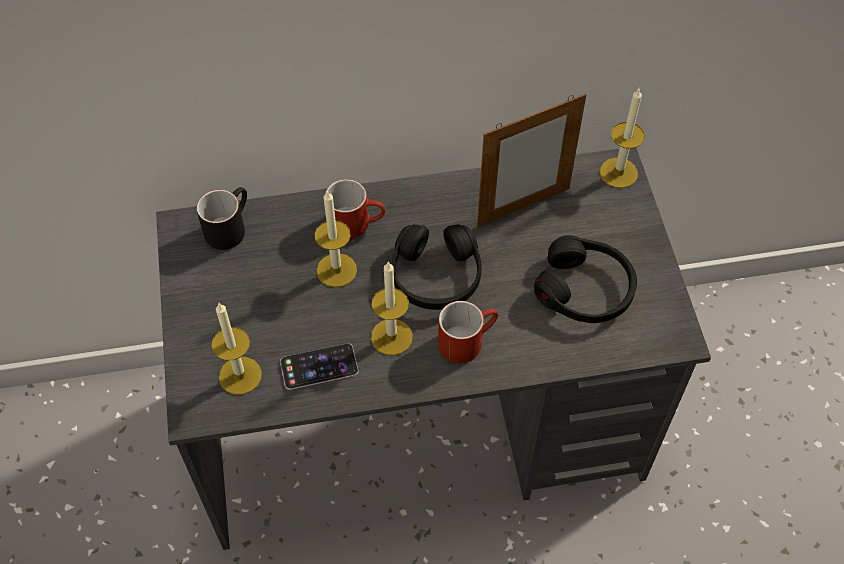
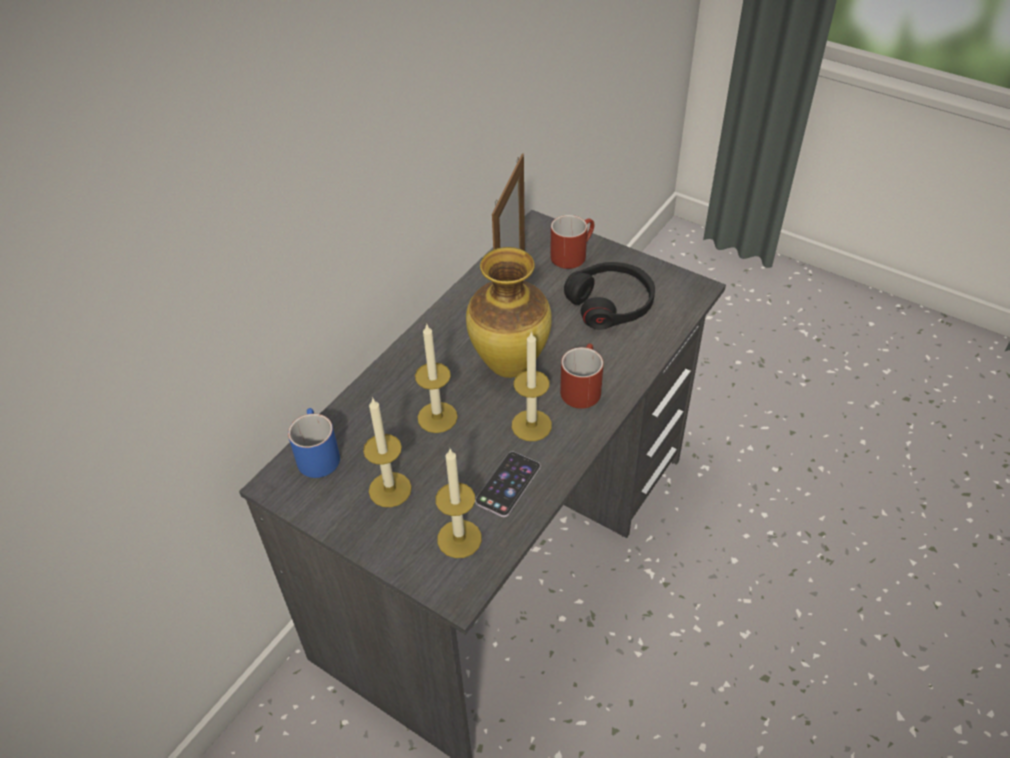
camera: 45 degrees left, 10 degrees down
black mug [196,187,247,250] -> blue mug [288,408,340,478]
red mug [325,179,386,239] -> red mug moved to [550,215,594,269]
black headphones [391,224,482,310] -> vase [466,247,552,378]
candle [600,89,645,188] -> candle moved to [363,397,412,507]

